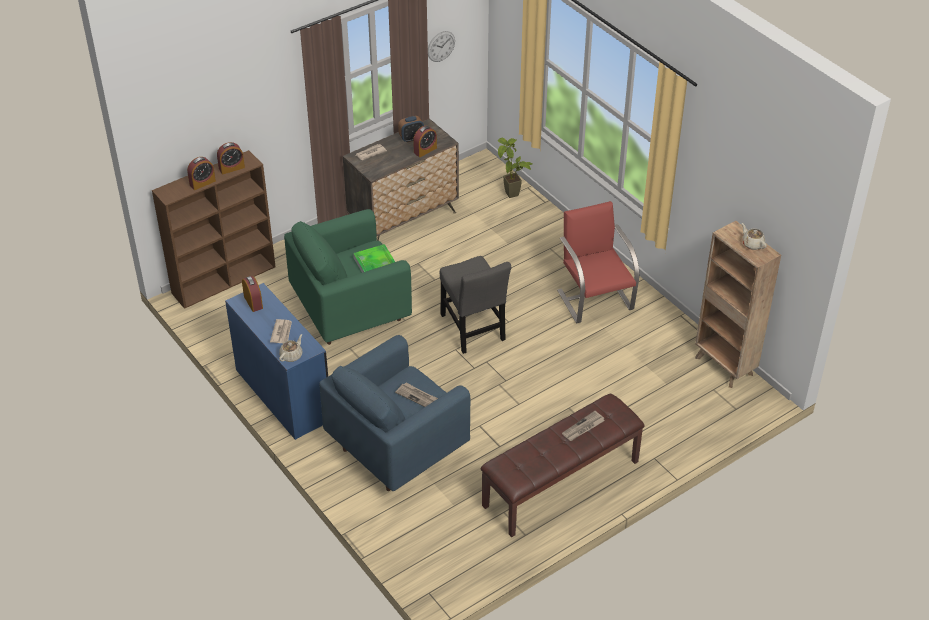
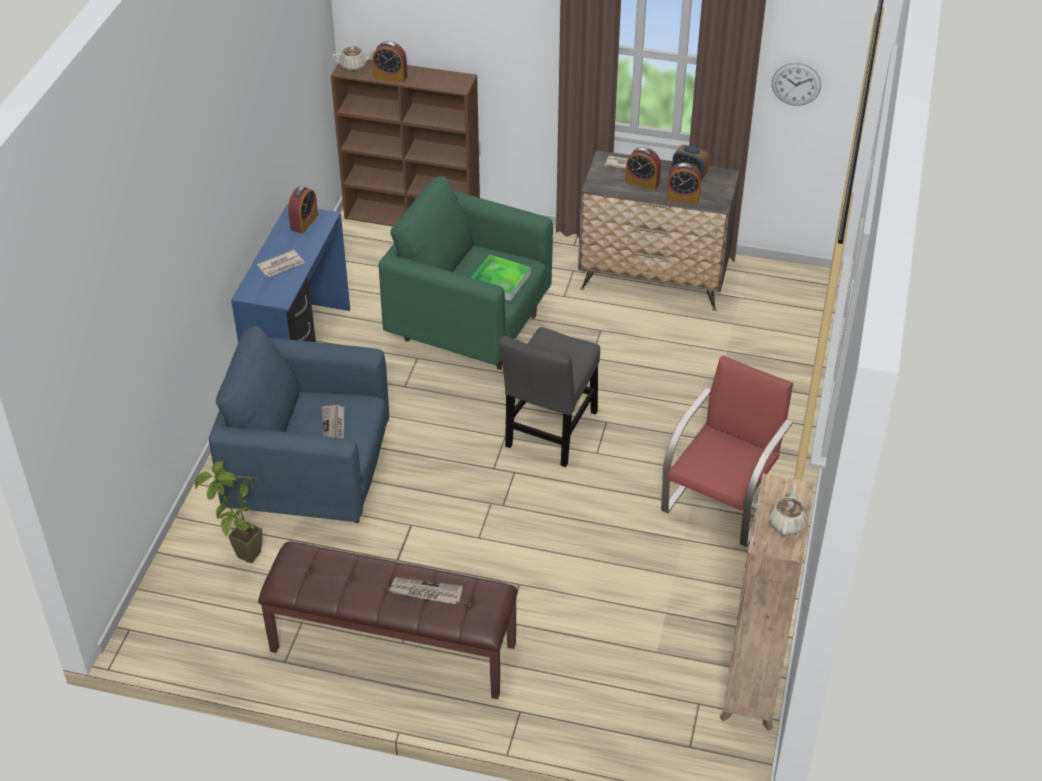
camera: 50 degrees right, 0 degrees up
alarm clock [217,142,245,174] -> alarm clock moved to [625,147,661,190]
beige teapot [279,334,302,362] -> beige teapot moved to [332,46,376,71]
potted plant [498,138,533,198] -> potted plant moved to [195,461,262,563]

